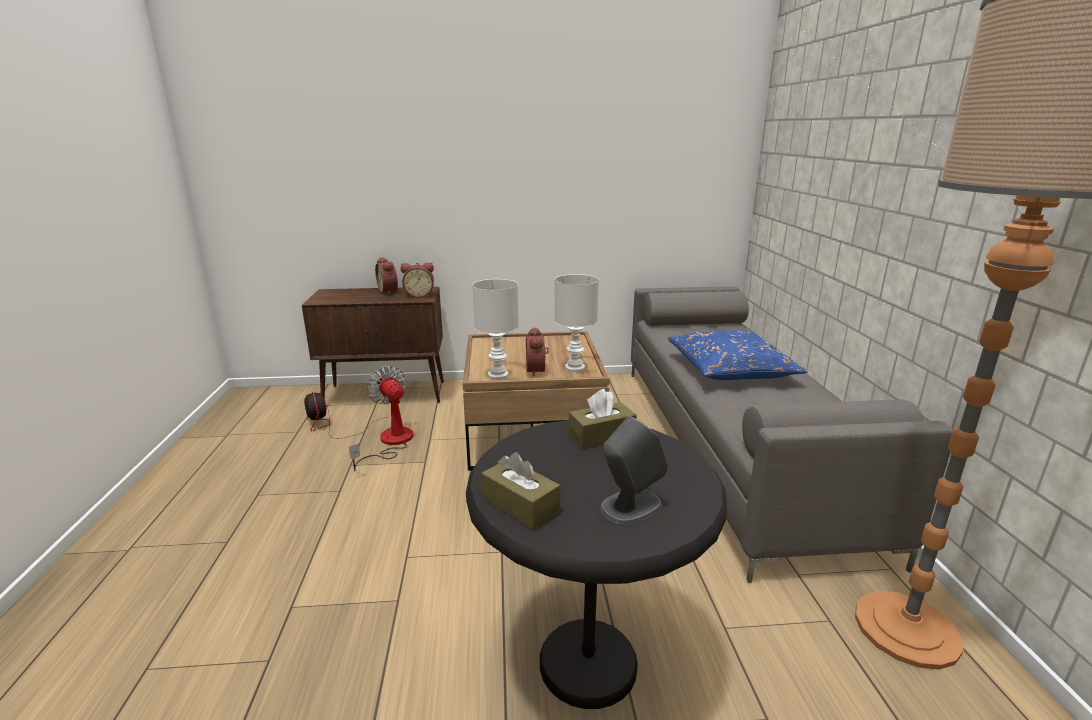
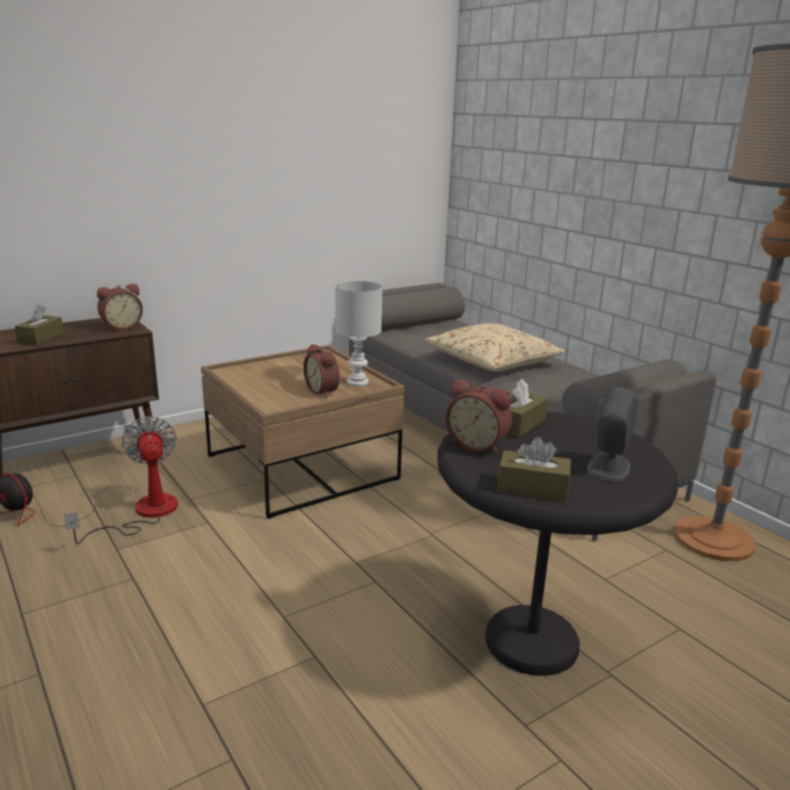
camera: 30 degrees left, 0 degrees up
fan [349,366,413,471] -> fan turned 45 degrees clockwise [64,416,178,544]
alarm clock [375,257,398,295] -> alarm clock moved to [446,379,512,454]
white table lamp [472,279,519,379] -> none
blue pillow [668,330,808,380] -> beige pillow [424,323,566,372]
none -> brown tissue box [15,304,64,346]

